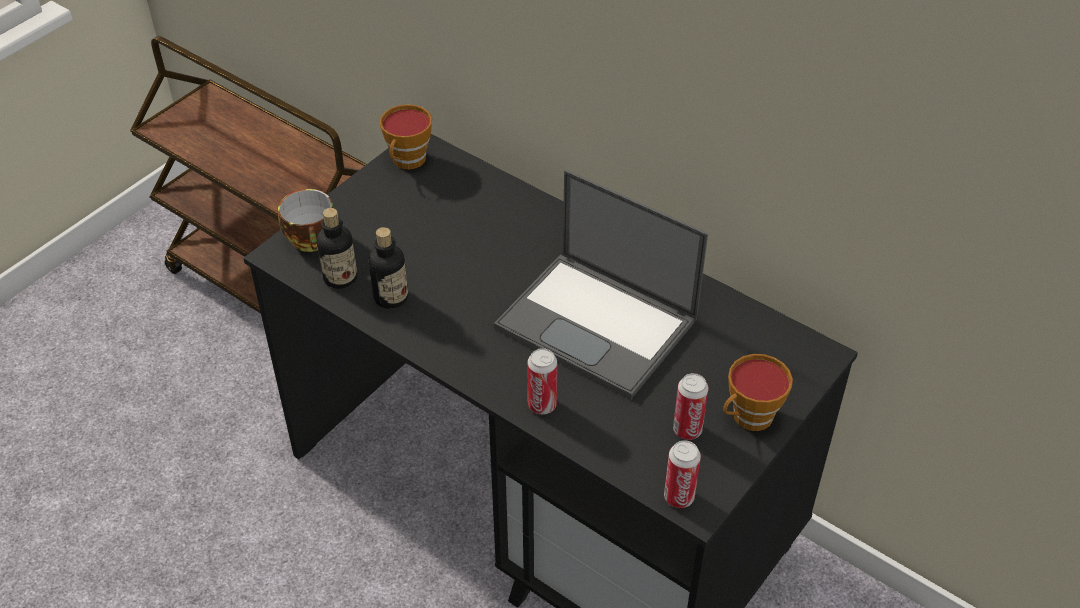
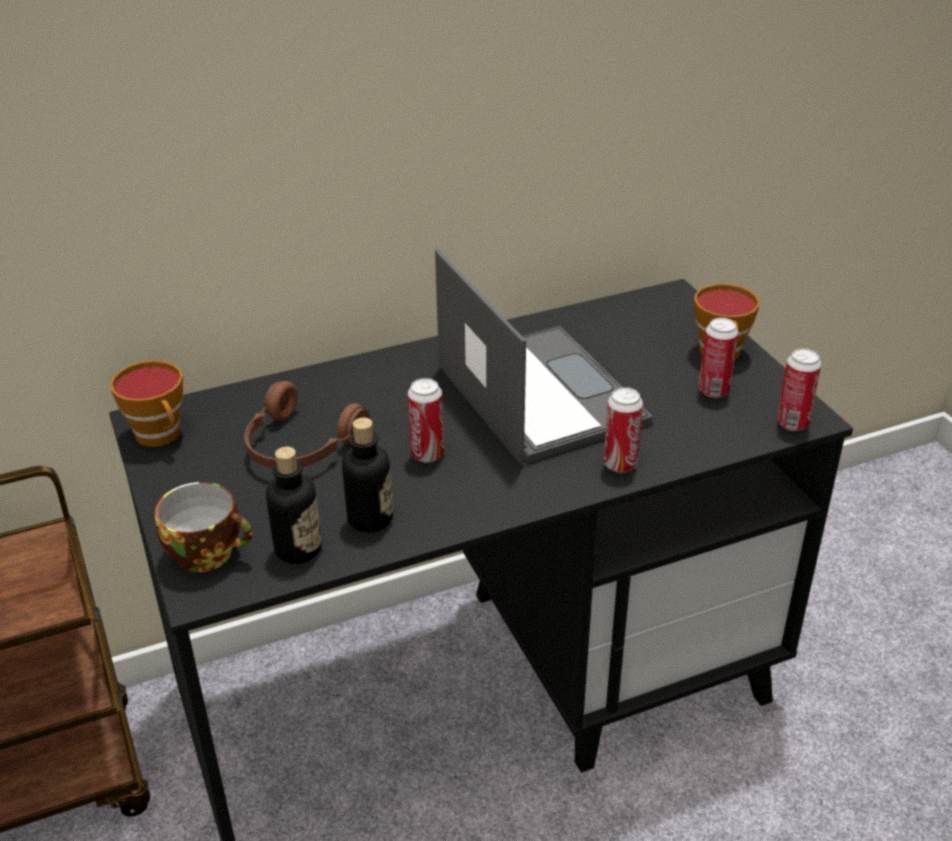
camera: 60 degrees left, 10 degrees down
laptop [494,170,708,399] -> laptop turned 90 degrees counterclockwise [435,249,653,465]
none -> brown headphones [244,381,370,468]
none -> can [408,378,444,463]

